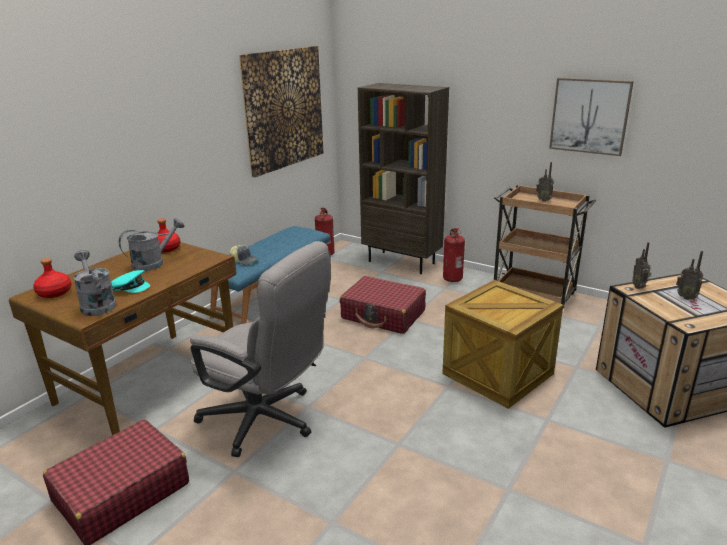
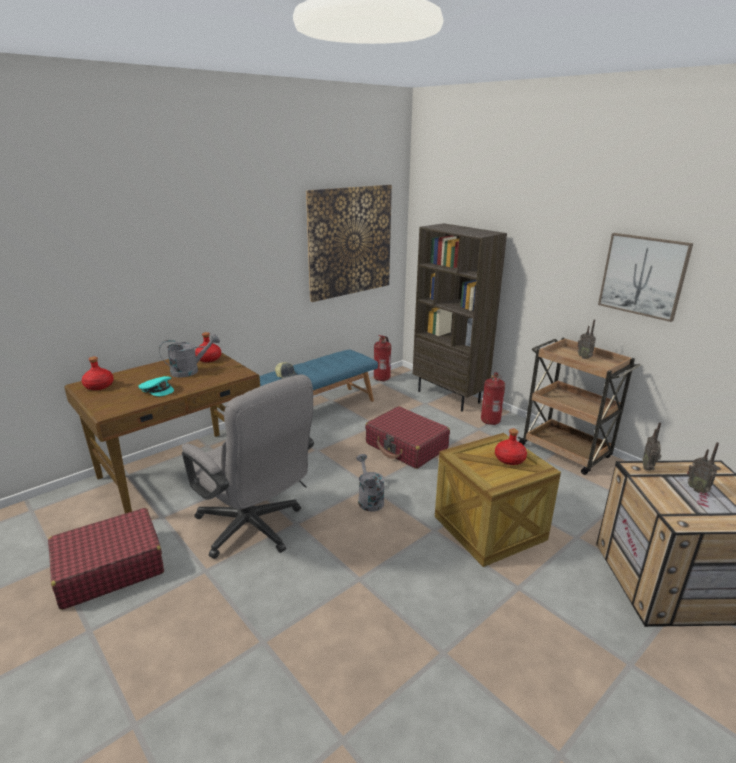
camera: 15 degrees right, 0 degrees up
grey watering can [73,250,117,316] -> grey watering can moved to [356,454,385,512]
none -> red bottle [495,429,527,465]

